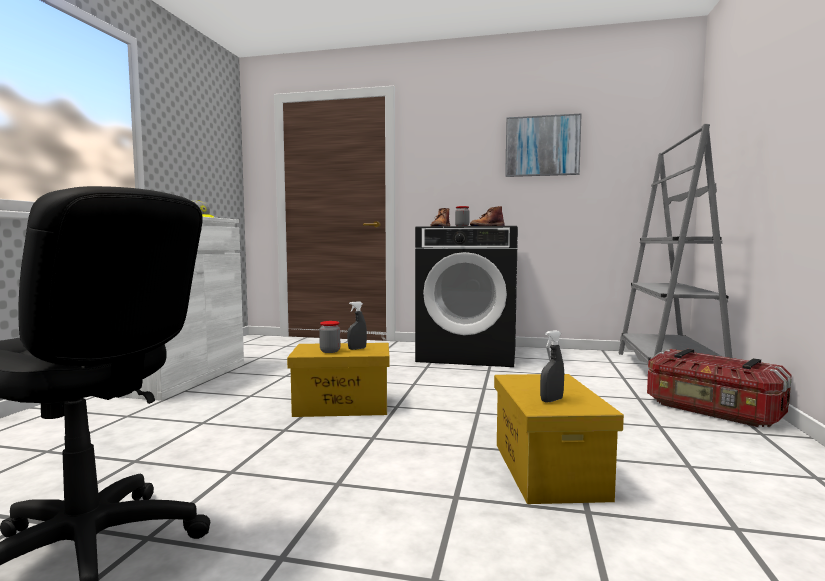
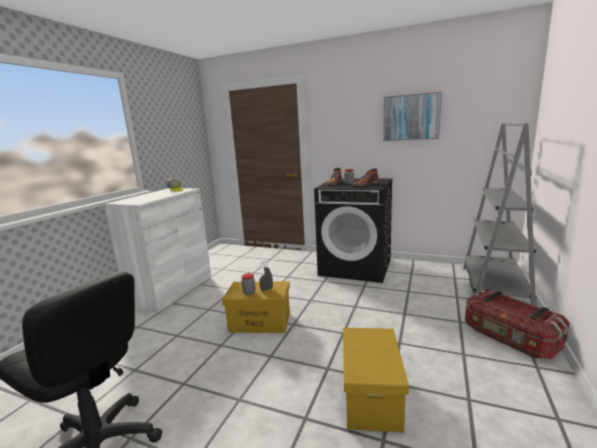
camera: 10 degrees right, 10 degrees up
grey spray bottle [540,330,564,403] -> none

